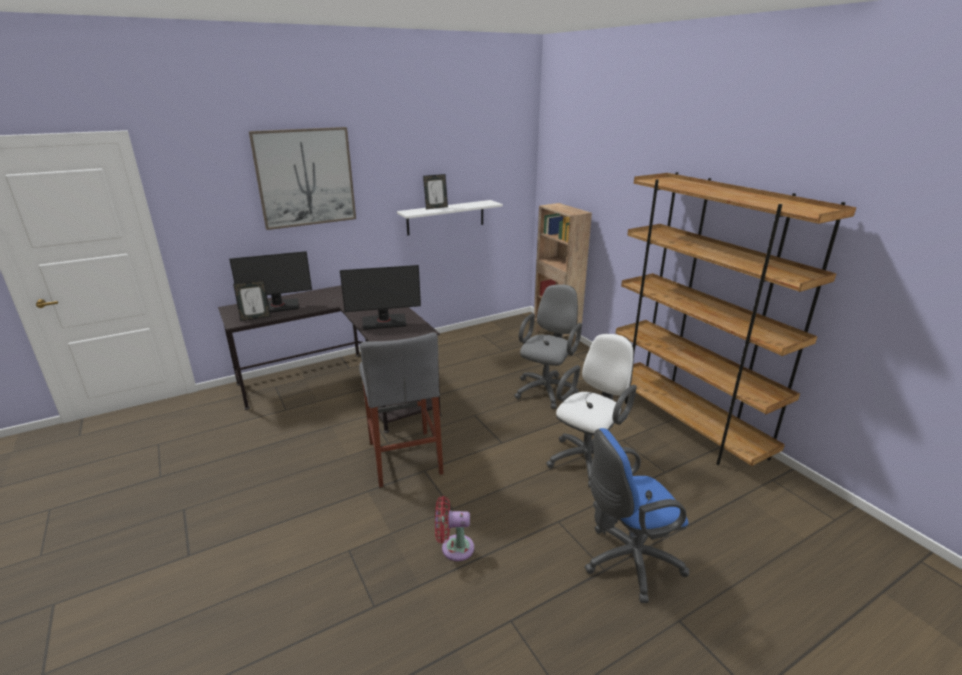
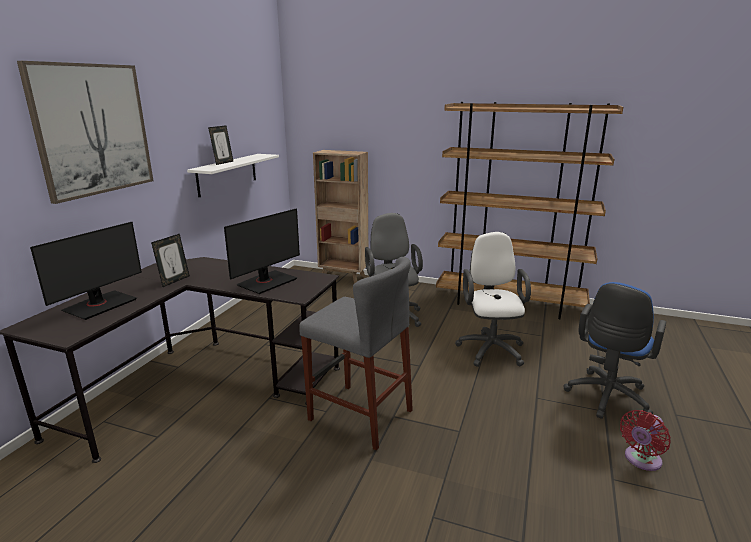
camera: 40 degrees left, 5 degrees down
picture frame [233,280,271,321] -> picture frame moved to [151,234,190,287]
red fan [435,496,474,561] -> red fan moved to [620,410,671,471]

